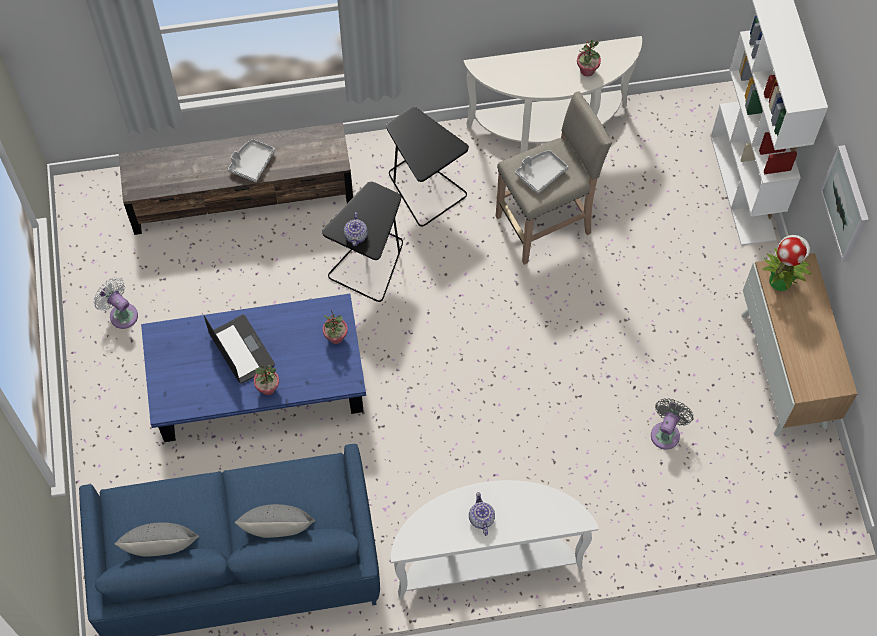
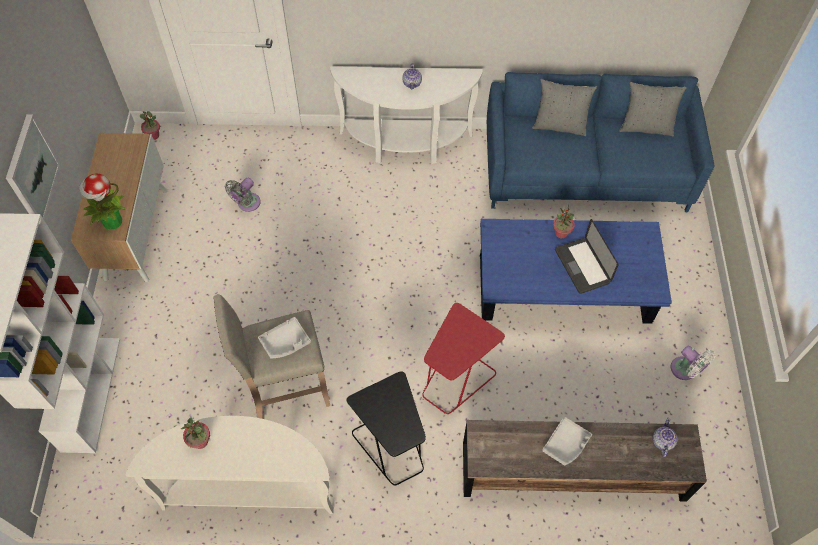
camera: 170 degrees left, 5 degrees down
black side table [322,181,403,302] -> red side table [422,303,505,414]
potted plant [323,310,348,344] -> potted plant moved to [140,111,160,140]
teapot [344,212,368,246] -> teapot moved to [653,418,678,457]

